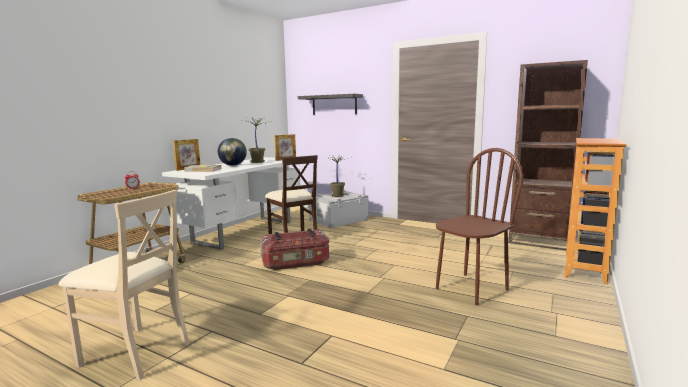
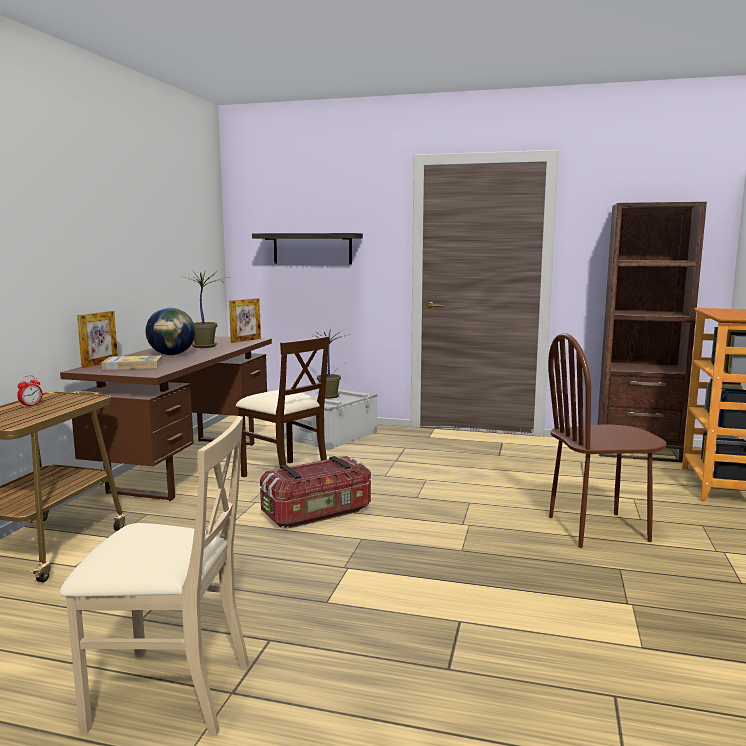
camera: 15 degrees left, 0 degrees up
white desk [162,157,300,250] -> brown desk [60,336,272,501]
brown chair [436,148,523,305] -> brown chair turned 135 degrees counterclockwise [548,333,666,548]

